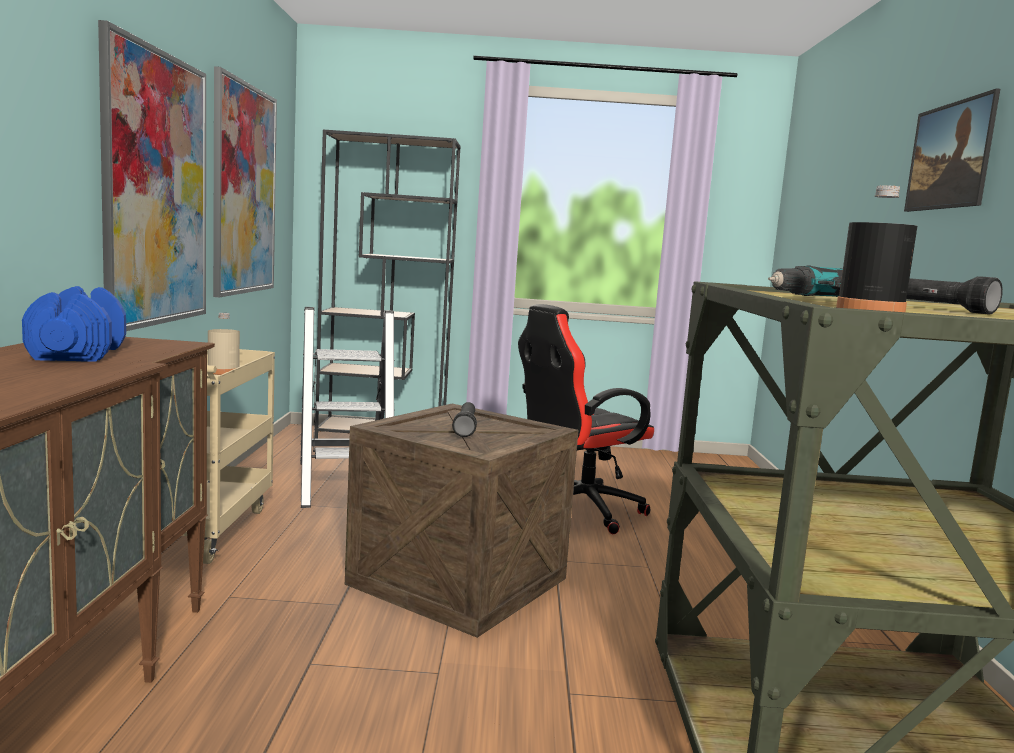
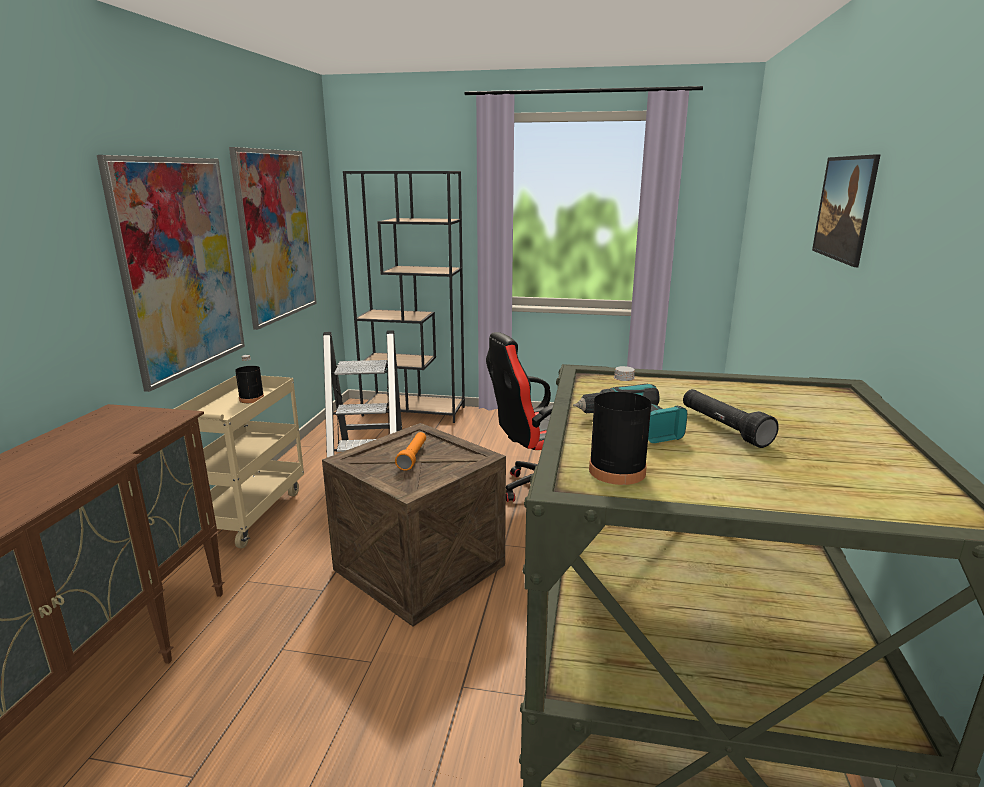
camera: 10 degrees right, 10 degrees up
blue dumbbell [22,286,126,362] -> none
beige bottle [208,313,240,375] -> black bottle [235,355,264,403]
black flashlight [452,402,477,437] -> orange flashlight [395,432,426,471]

